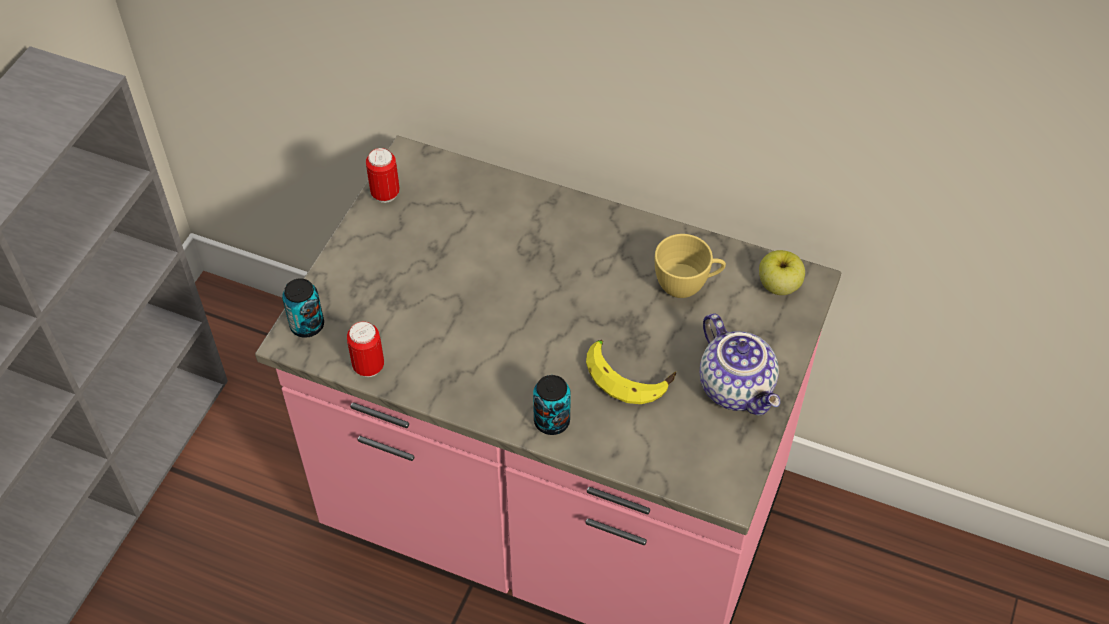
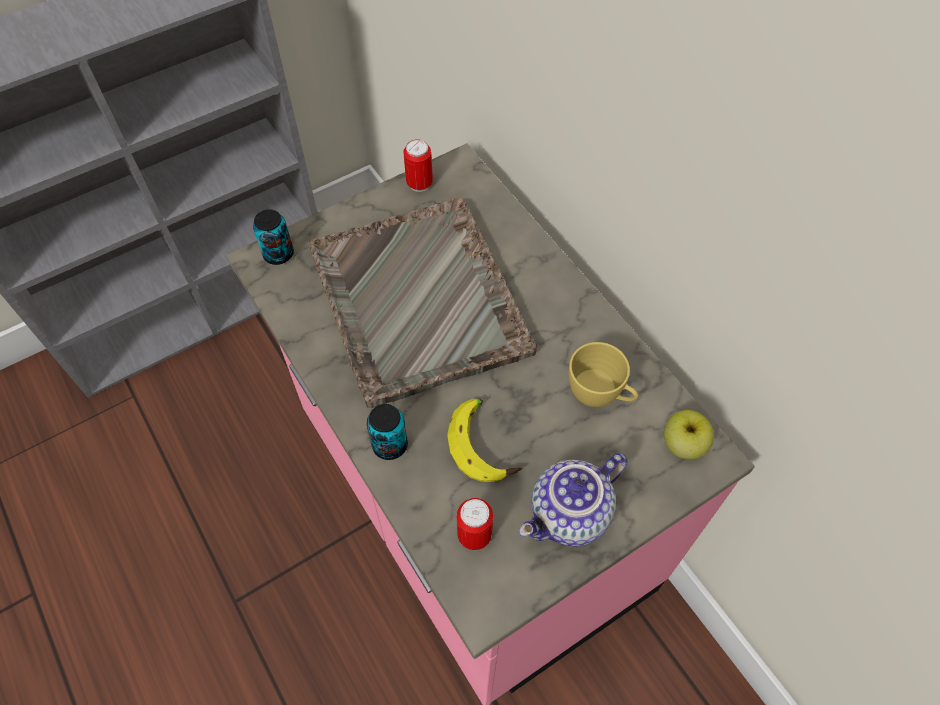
camera: 35 degrees right, 5 degrees up
can [347,321,384,377] -> can moved to [457,498,493,550]
teapot [700,314,780,416] -> teapot turned 45 degrees clockwise [519,454,628,547]
none -> grey tray [308,197,537,408]

